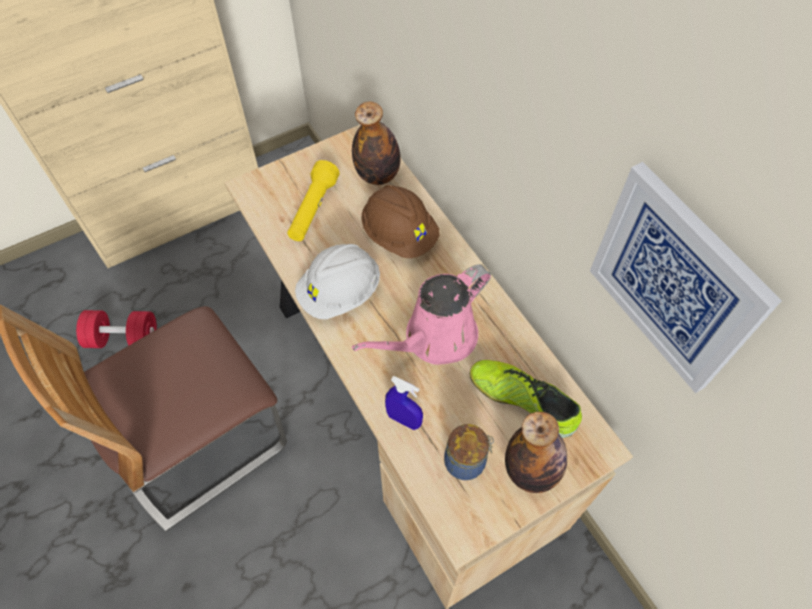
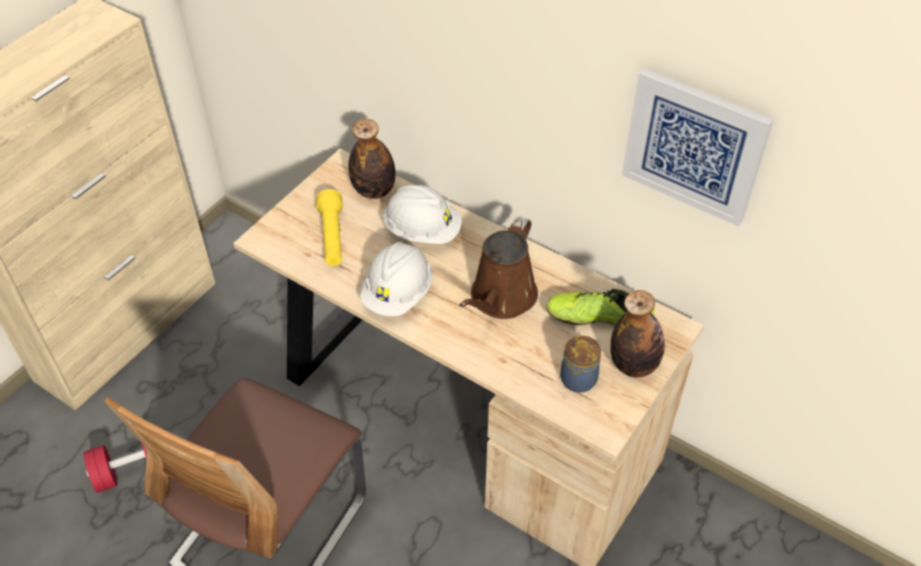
camera: 25 degrees left, 10 degrees down
pink watering can [352,264,491,365] -> brown watering can [459,216,538,319]
brown hard hat [361,185,439,258] -> white hard hat [382,185,462,244]
blue spray bottle [385,376,423,430] -> none

